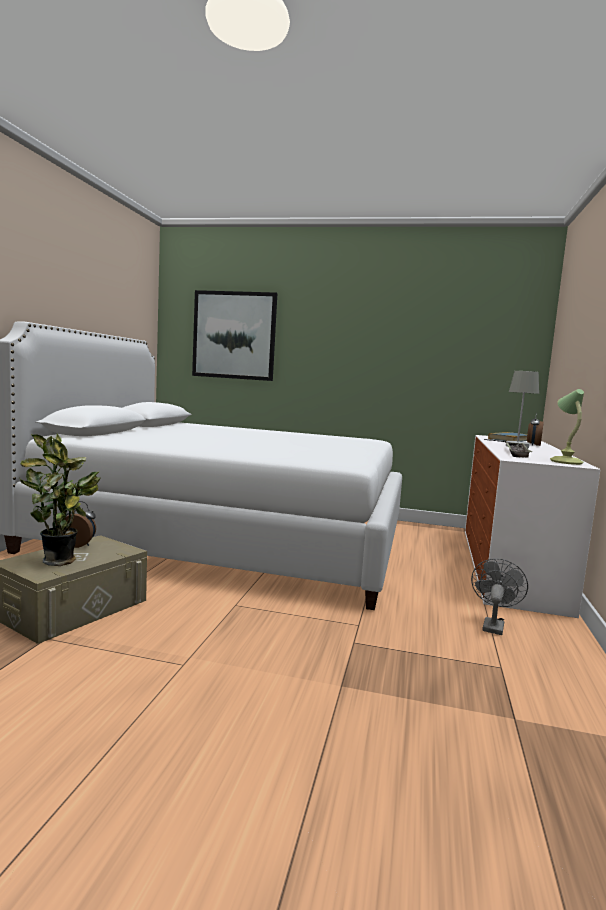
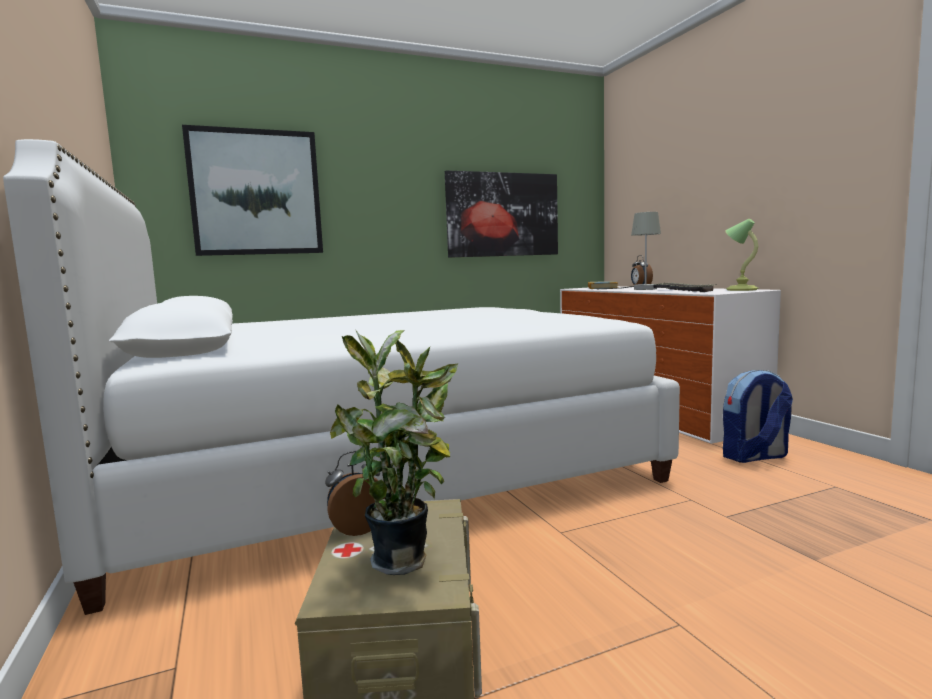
camera: 35 degrees left, 0 degrees up
grey fan [471,558,528,635] -> backpack [723,370,793,463]
none -> picture [445,170,558,258]

